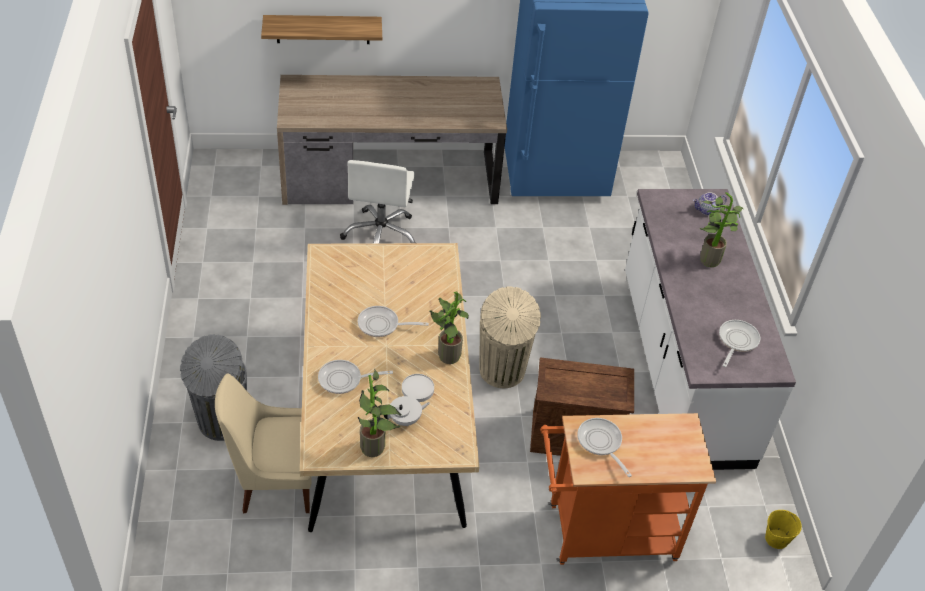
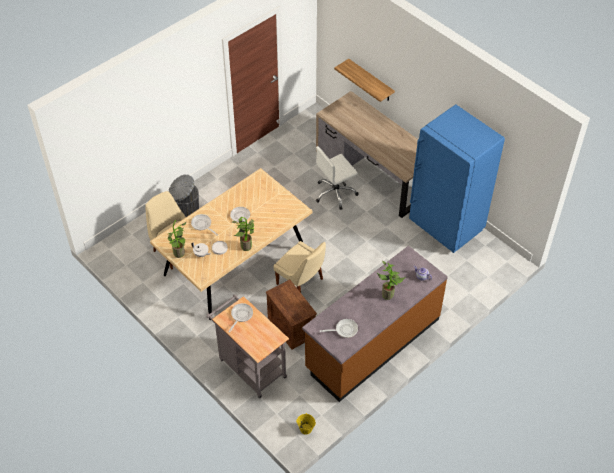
camera: 55 degrees right, 5 degrees up
beige trash can [479,286,541,388] -> beige chair [273,241,326,293]
orange cart [540,413,716,565] -> grey cart [206,294,289,398]
white counter [625,189,796,470] -> brown counter [302,246,448,402]

